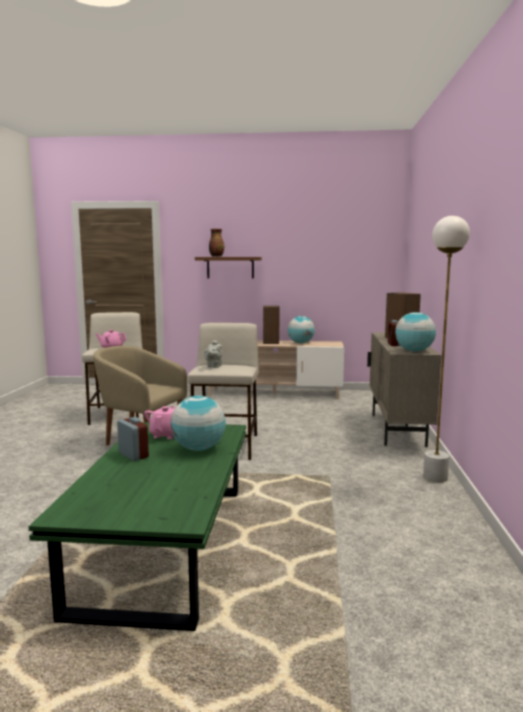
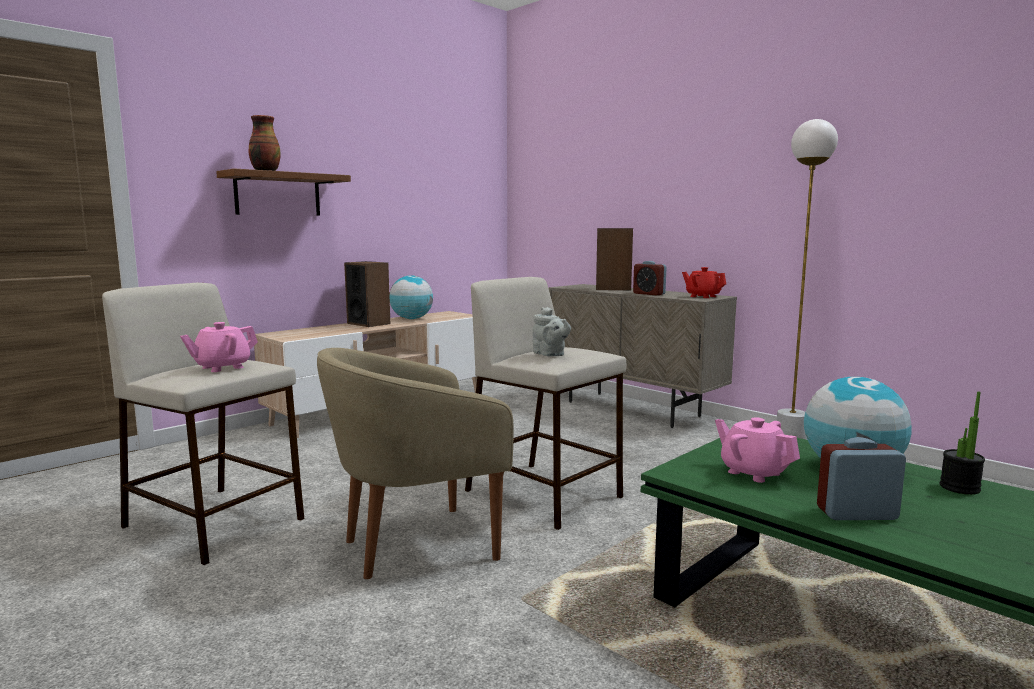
camera: 50 degrees left, 0 degrees up
globe [395,312,436,352] -> red teapot [682,267,726,298]
none -> potted plant [940,391,985,495]

